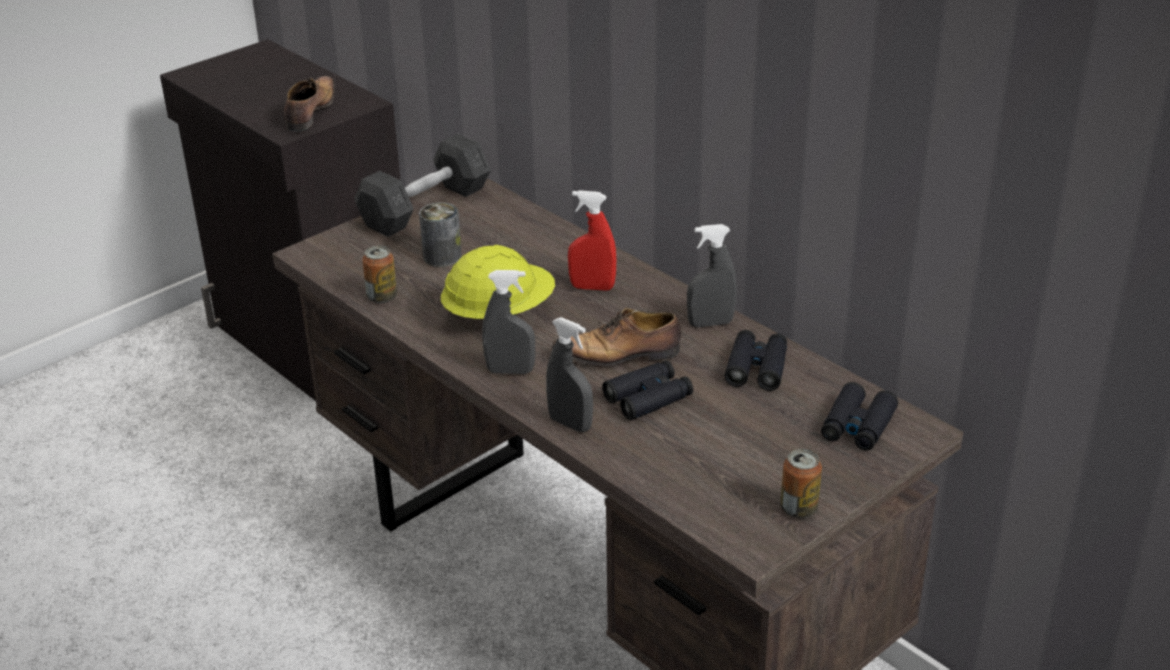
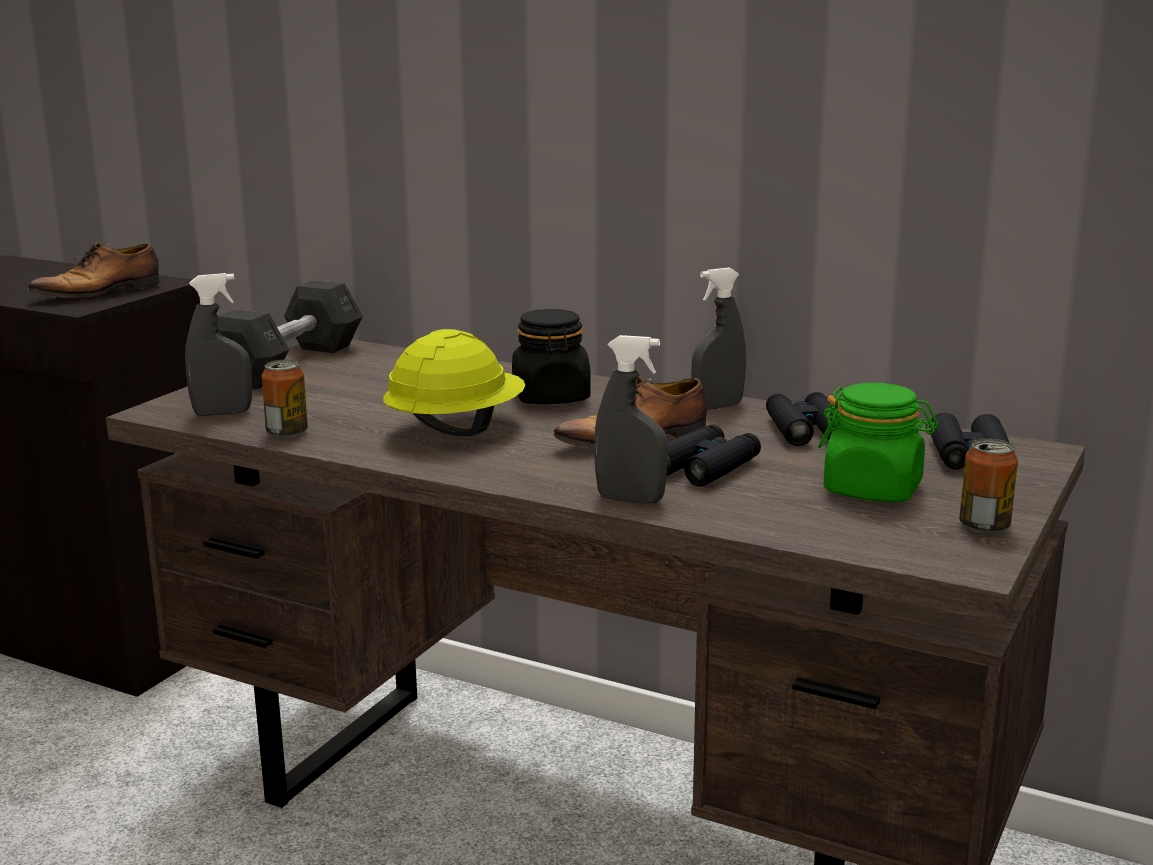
camera: 20 degrees left, 15 degrees down
shoe [284,76,335,132] -> shoe turned 120 degrees counterclockwise [28,242,160,298]
can [419,203,462,267] -> none
grey spray bottle [482,270,535,374] -> grey spray bottle moved to [185,273,252,416]
red spray bottle [568,190,616,291] -> black jar [512,309,591,404]
none -> green jar [818,383,939,502]

